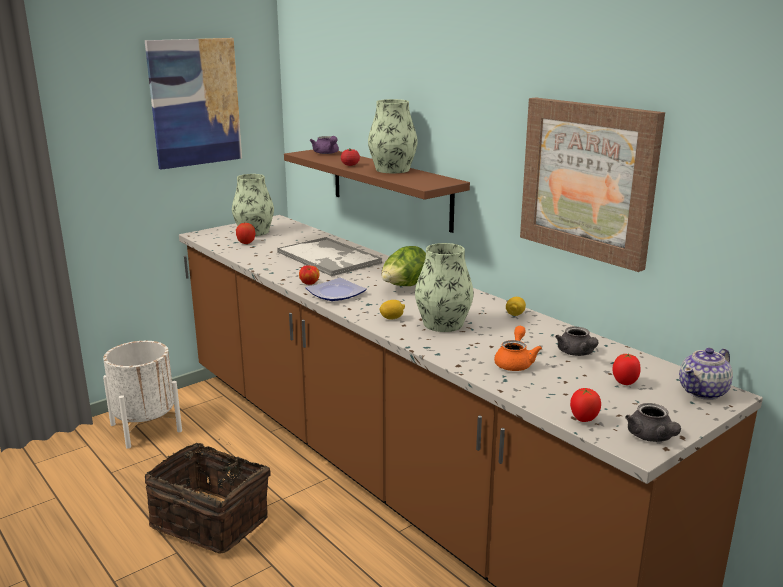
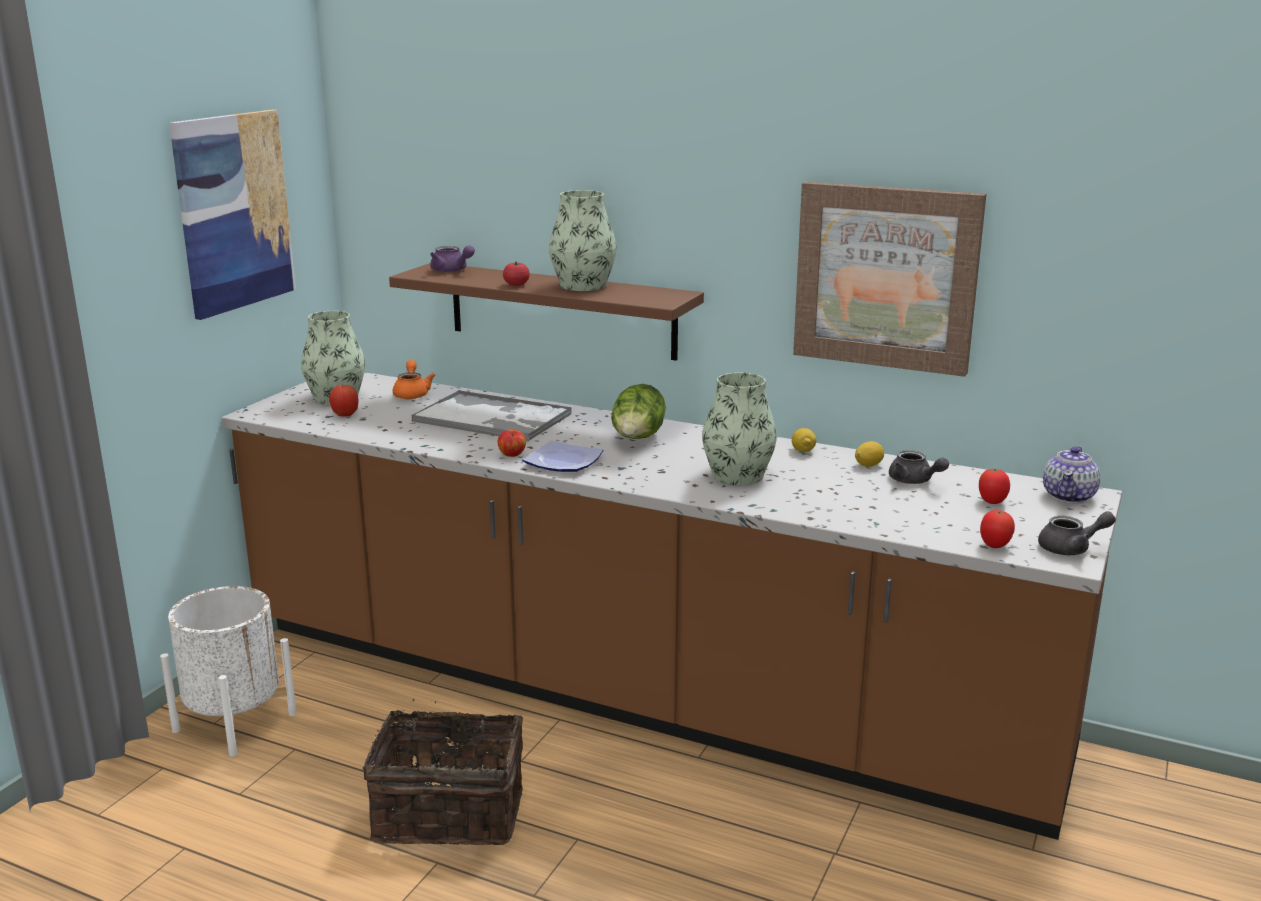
camera: 25 degrees left, 0 degrees up
lemon [379,300,405,319] -> lemon moved to [855,441,884,467]
orange teapot [494,326,542,371] -> orange teapot moved to [393,360,435,399]
grey teapot [625,403,681,442] -> grey teapot turned 60 degrees counterclockwise [1038,511,1116,555]

